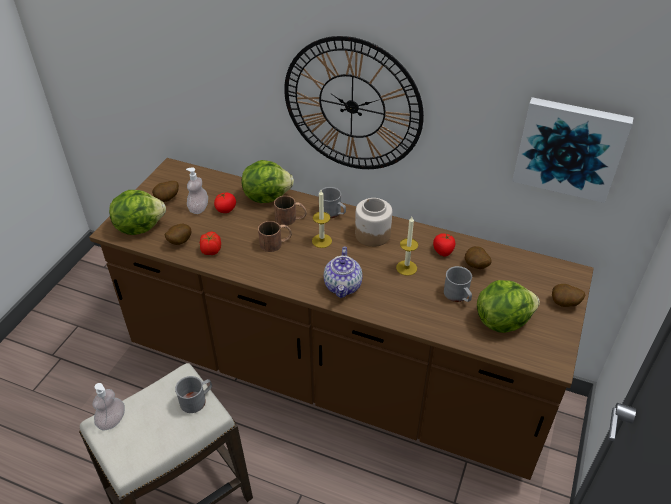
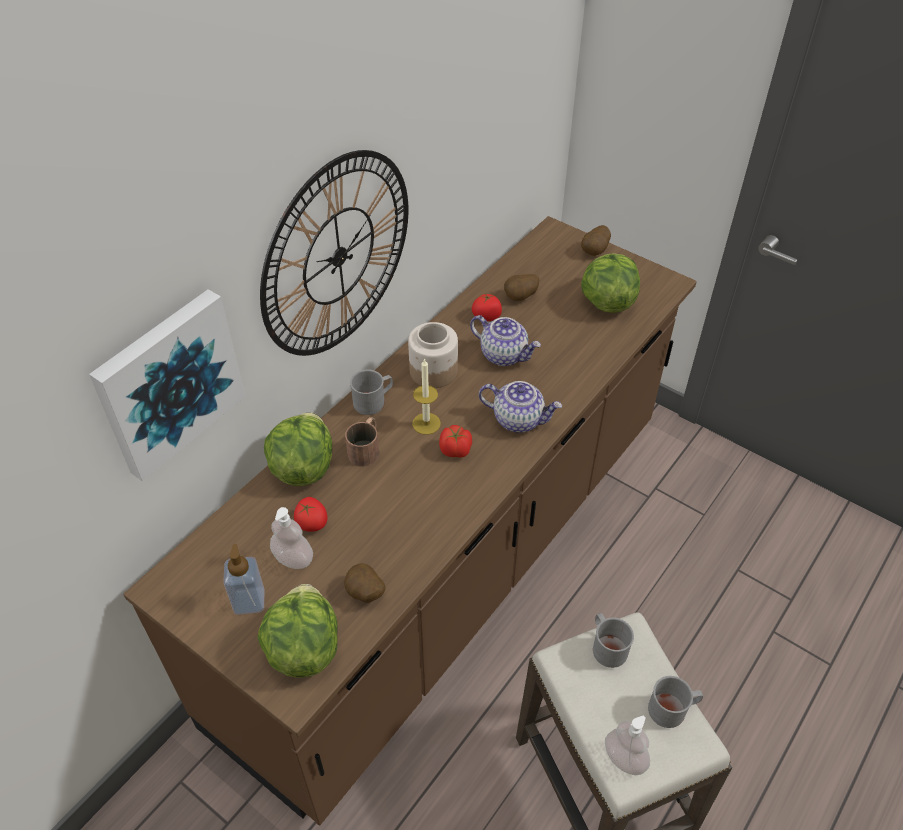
camera: 75 degrees left, 5 degrees up
potato [152,181,179,202] -> soap dispenser [223,544,264,615]
tomato [200,231,221,255] -> tomato moved to [439,425,472,458]
brown mug [258,221,292,252] -> none
candle [396,217,418,276] -> teapot [470,315,541,366]
grey mug [444,266,472,302] -> grey mug moved to [648,676,703,728]
picture [512,97,634,203] -> picture moved to [89,289,245,481]

